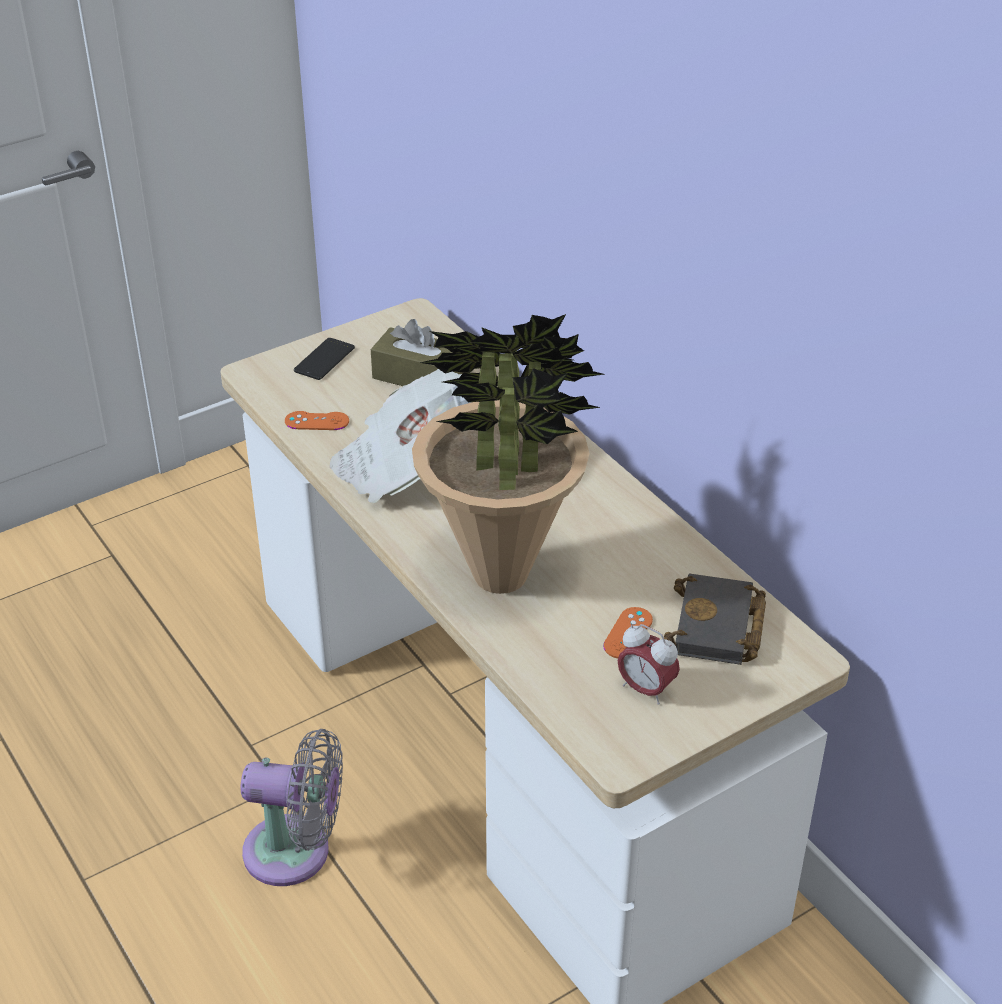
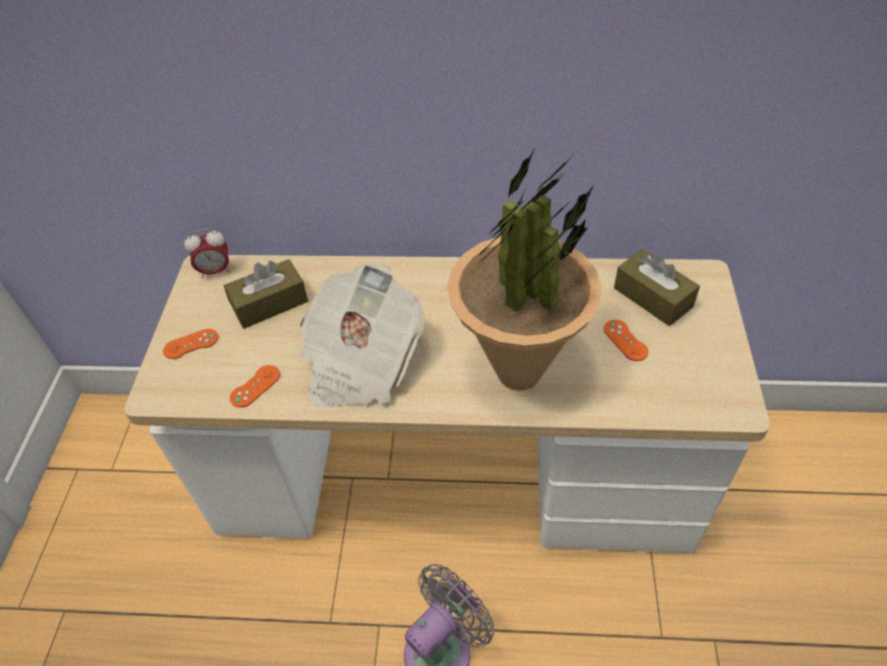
camera: 50 degrees left, 10 degrees up
phone [294,338,355,380] -> orange game controller [163,329,218,359]
alarm clock [617,624,680,705] -> alarm clock moved to [184,229,230,278]
black book [664,573,766,665] -> brown tissue box [614,249,700,326]

